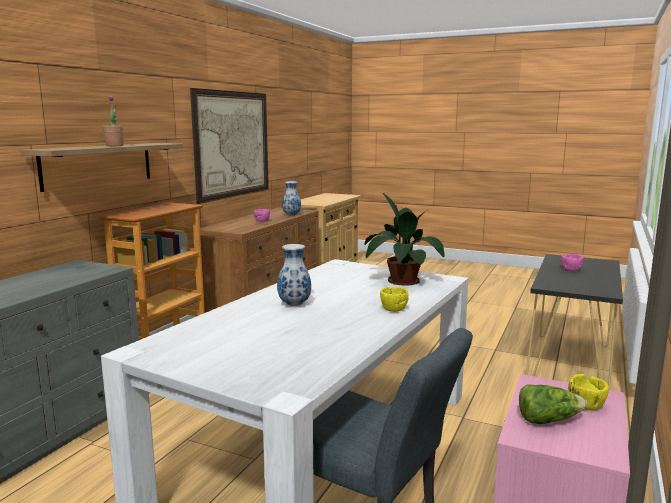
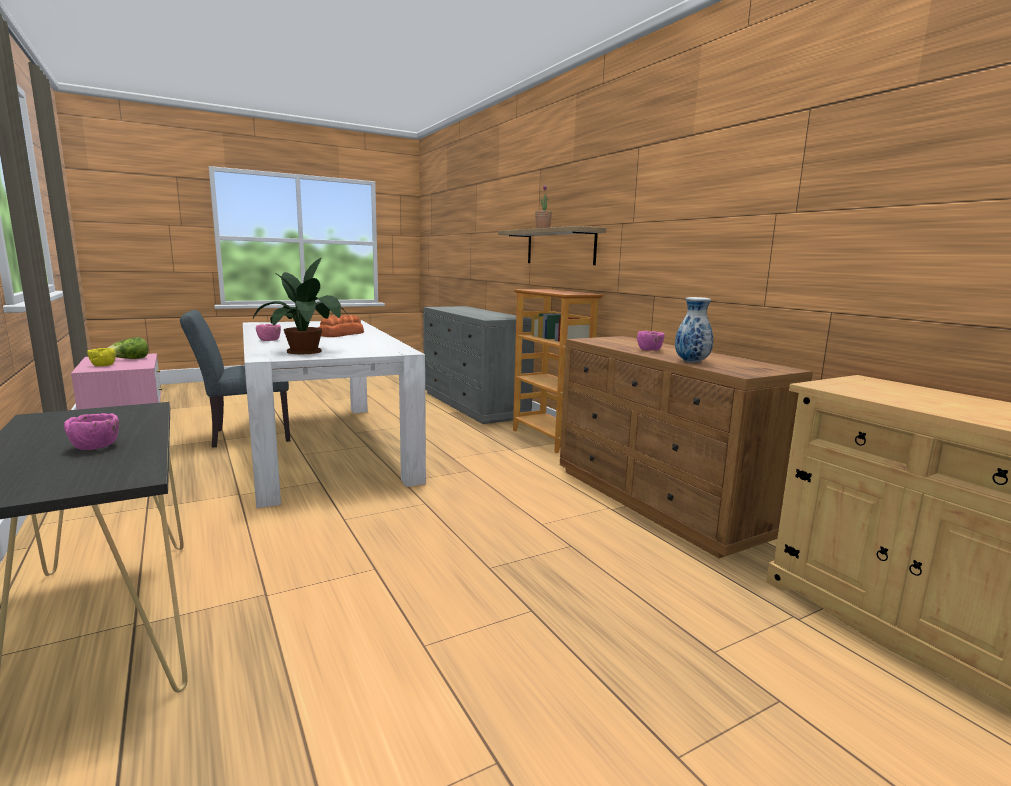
camera: 125 degrees right, 0 degrees up
picture [190,88,269,204] -> none
vase [277,244,311,306] -> bread [319,315,364,337]
yellow bowl [380,287,409,312] -> pink bowl [256,324,281,341]

